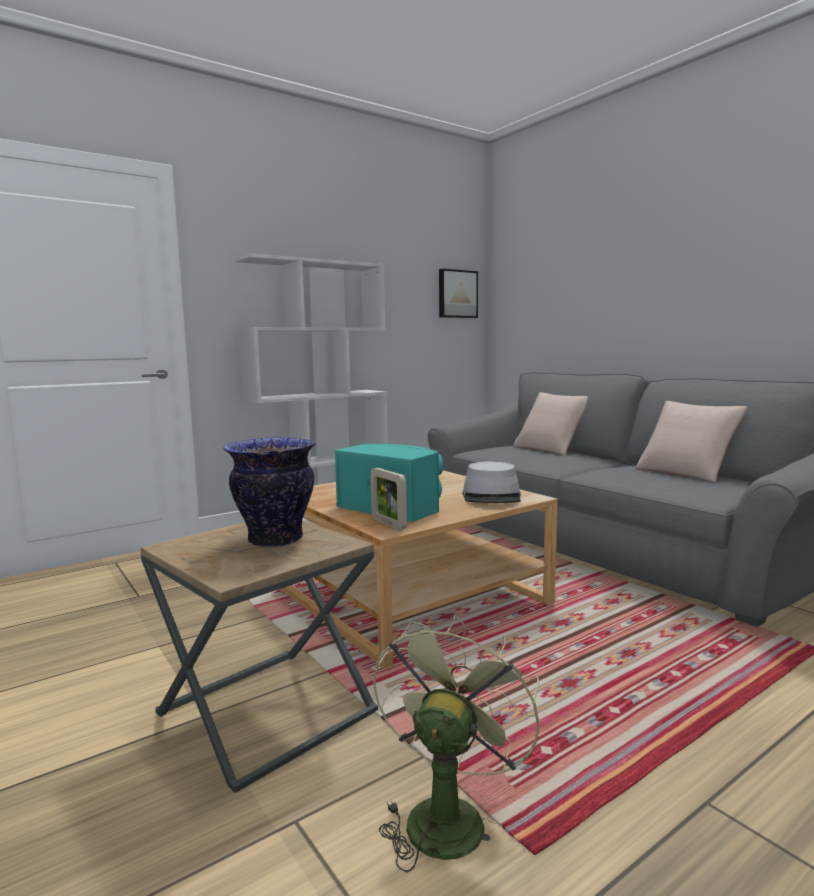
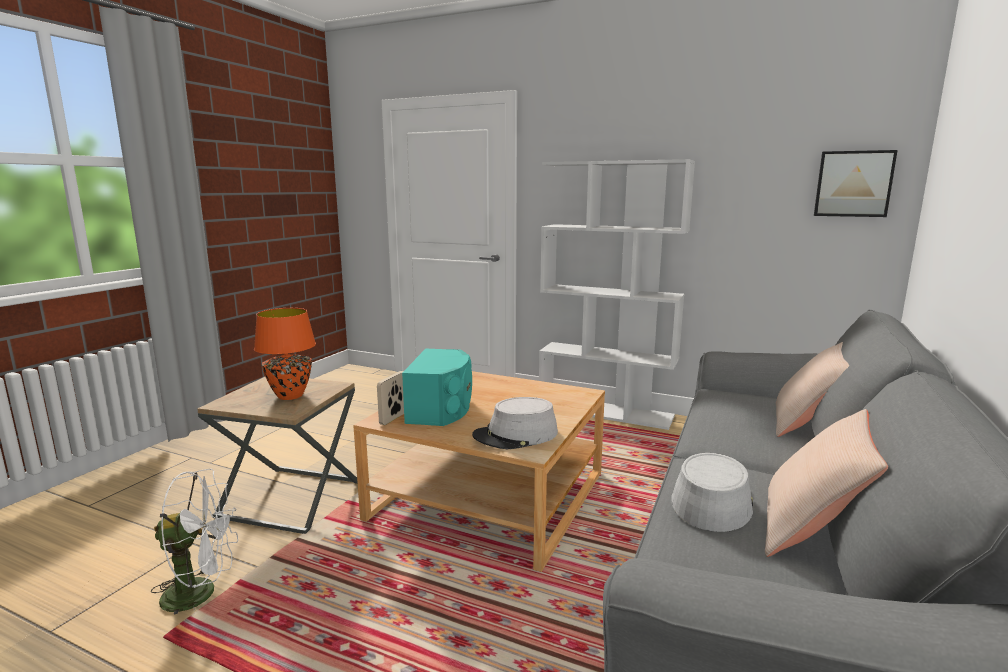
camera: 60 degrees right, 5 degrees up
vase [223,438,315,548] -> orange table lamp [254,308,316,400]
green fan [373,615,540,872] -> white fan [151,469,238,616]
none -> grey hat [671,453,753,532]

